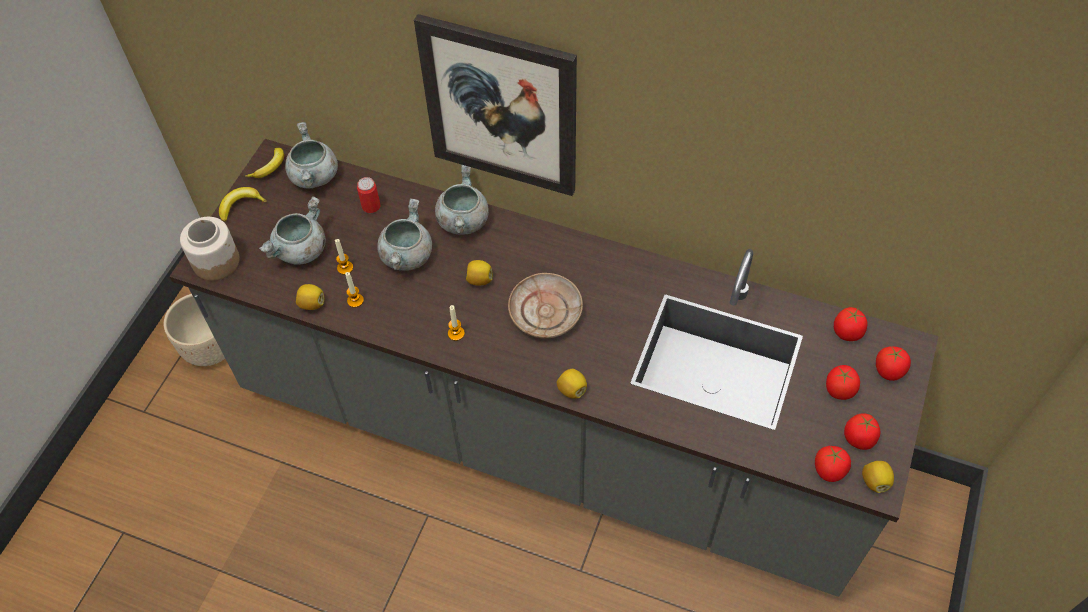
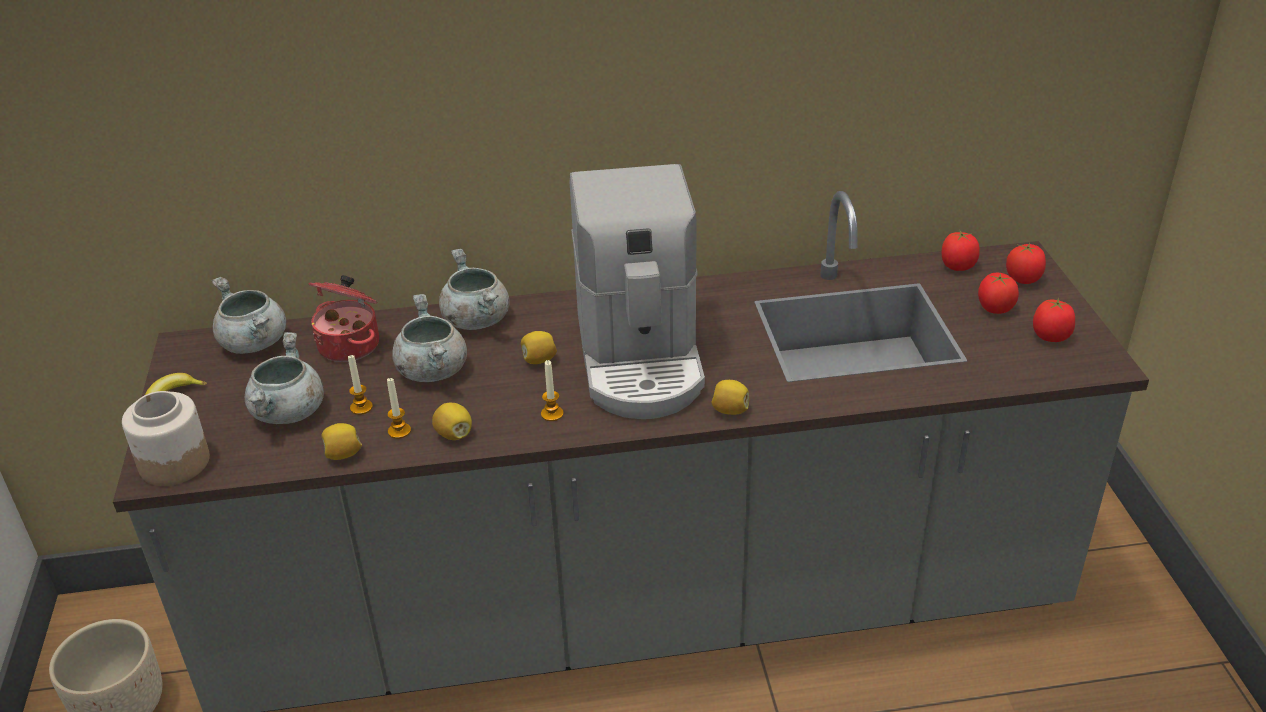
camera: 30 degrees left, 20 degrees down
banana [245,148,284,178] -> none
can [357,177,380,213] -> cooking pot [308,275,379,362]
picture [414,14,577,196] -> none
beige plate [508,273,583,339] -> coffee machine [569,164,705,419]
tomato [815,446,851,482] -> none
lemon [862,461,894,493] -> lemon moved to [432,403,472,440]

